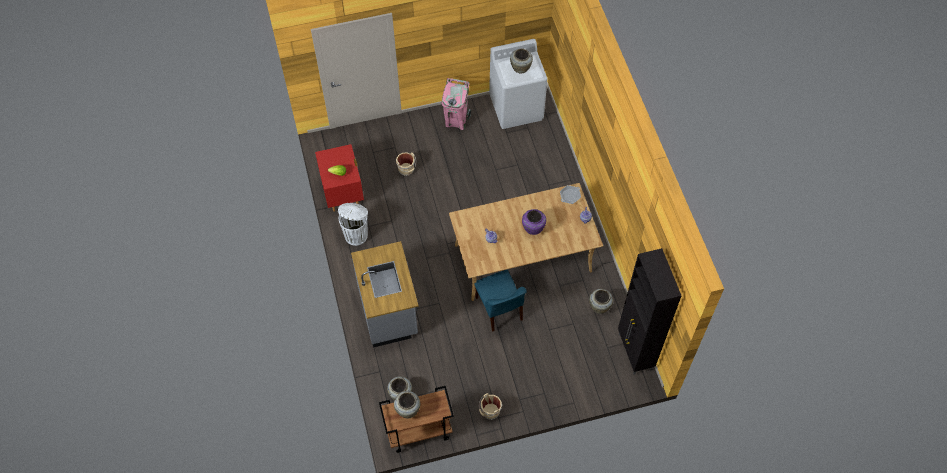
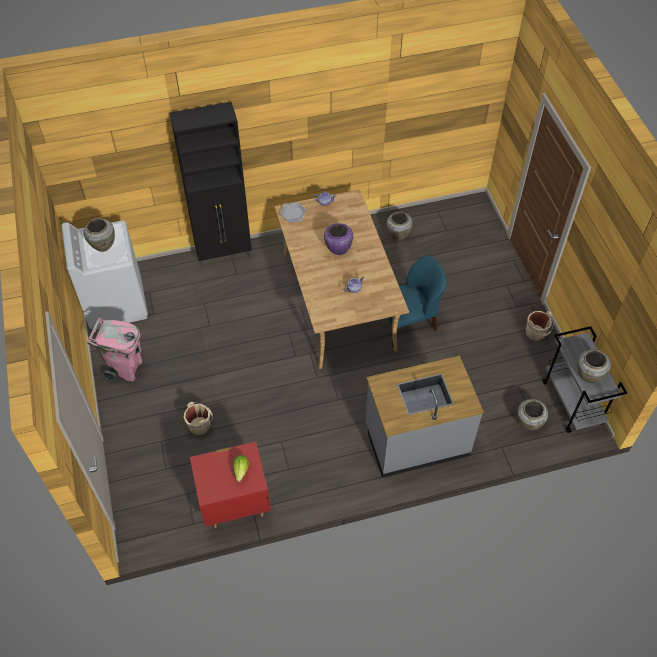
camera: 90 degrees left, 5 degrees down
white trash can [338,203,368,246] -> none
brown cart [379,386,454,453] -> grey cart [543,326,627,433]
black cabinet [618,248,682,375] -> black cabinet moved to [170,102,252,267]

